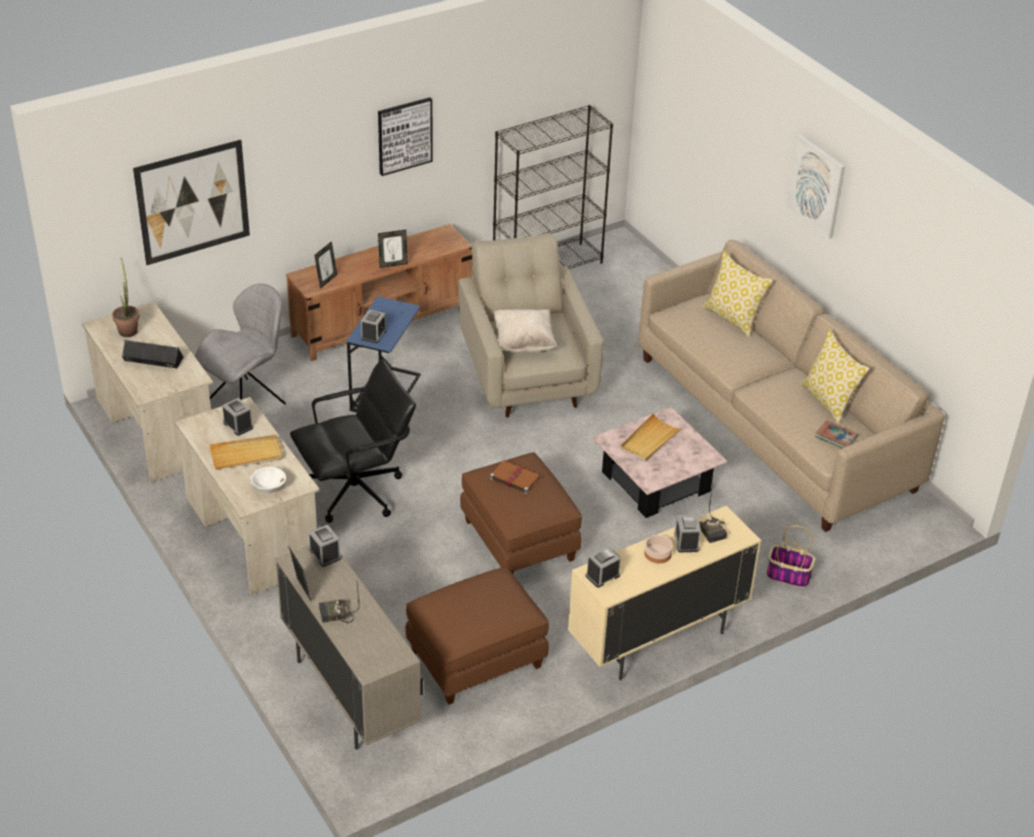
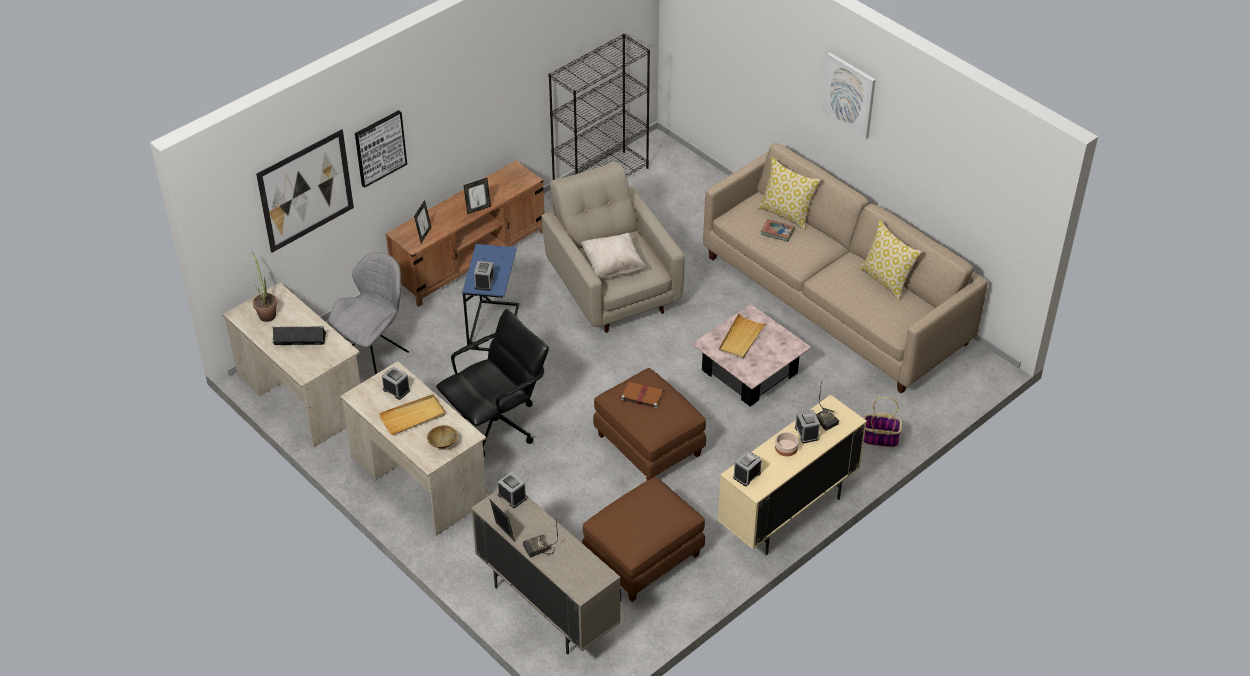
camera: 10 degrees left, 5 degrees up
white bowl [251,467,286,493] -> brown bowl [427,425,458,449]
picture [378,97,433,176] -> picture moved to [355,110,407,188]
book [815,420,858,448] -> book moved to [761,219,795,242]

